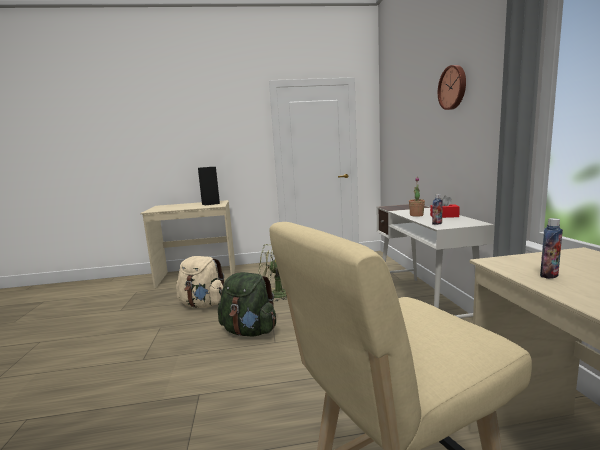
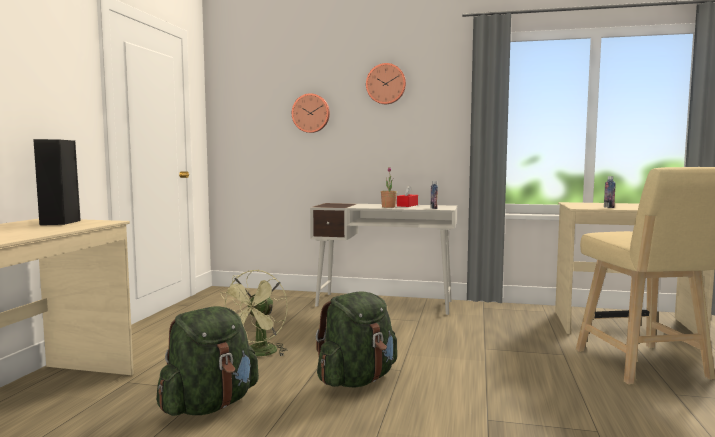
camera: 70 degrees left, 5 degrees down
beige backpack [176,256,224,308] -> green backpack [156,306,259,416]
none -> wall clock [292,93,330,133]

